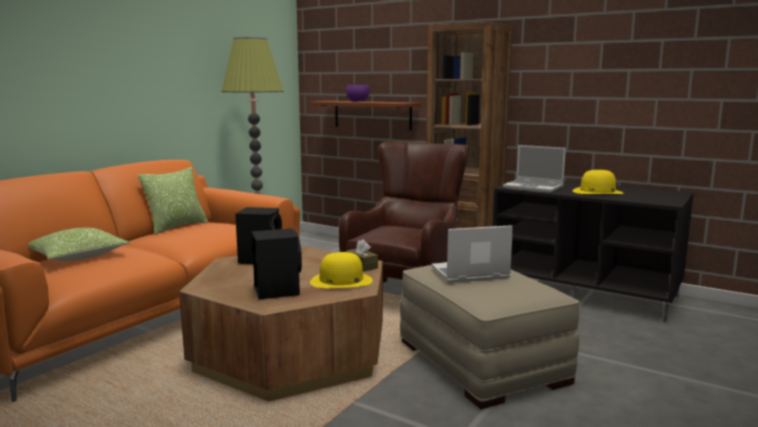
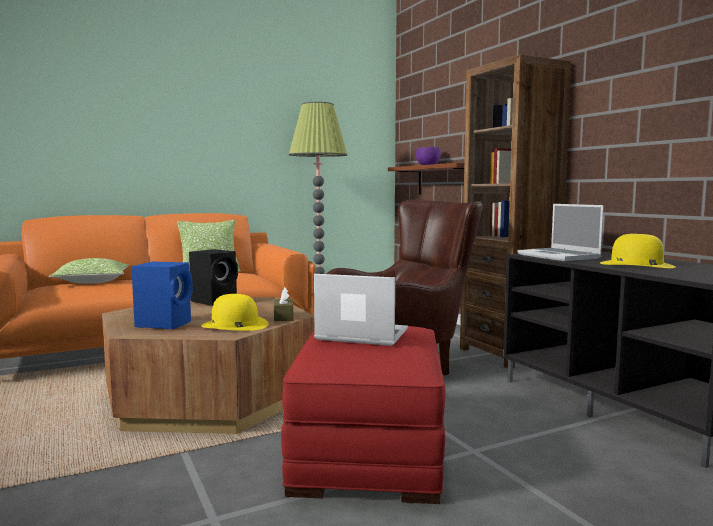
camera: 30 degrees right, 5 degrees down
black speaker [252,228,302,299] -> blue speaker [131,262,193,329]
beige ottoman [400,262,580,409] -> red ottoman [281,326,446,504]

